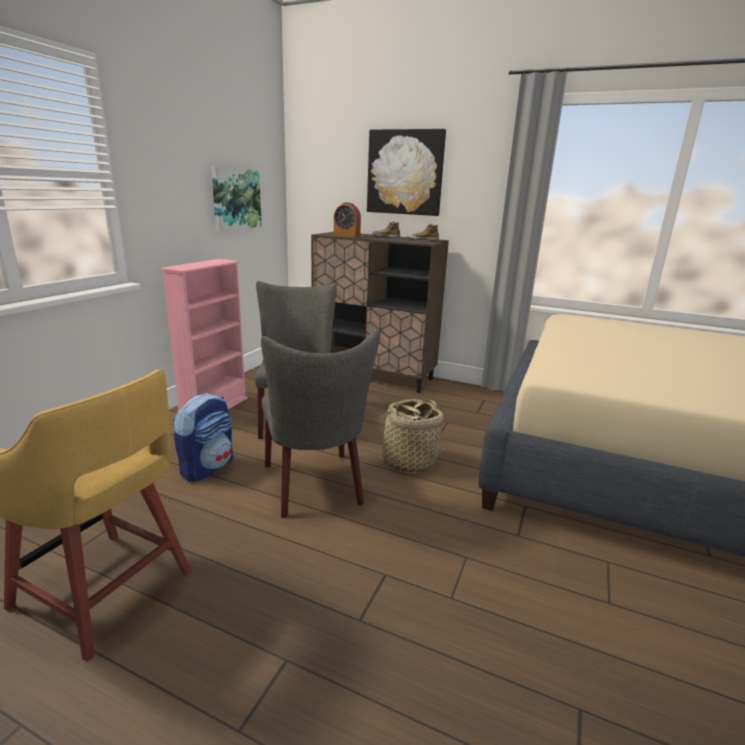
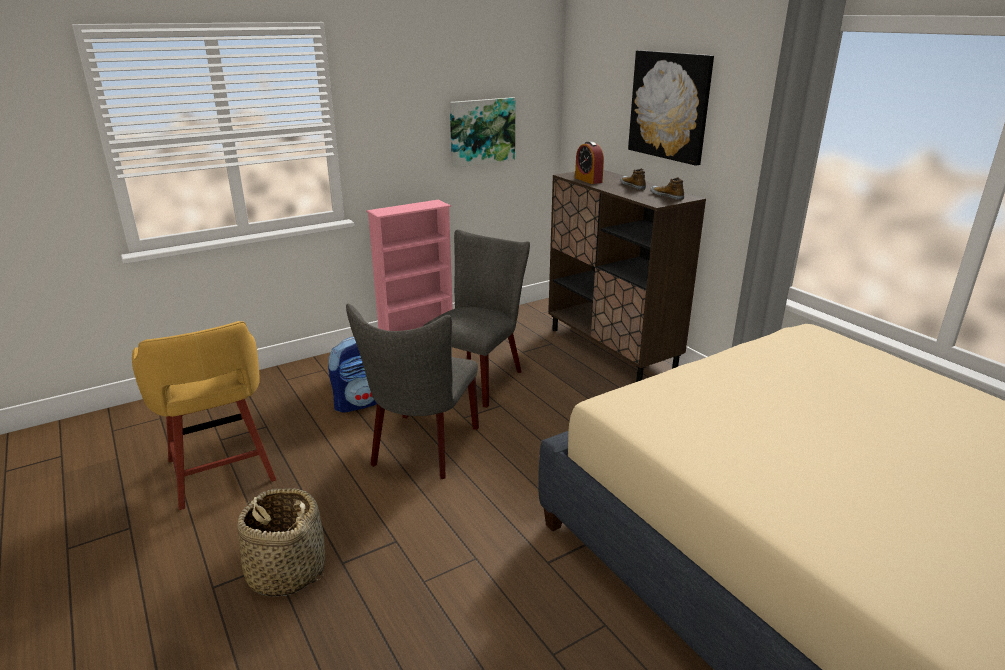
camera: 35 degrees right, 5 degrees up
basket [370,399,445,473] -> basket moved to [237,488,325,597]

